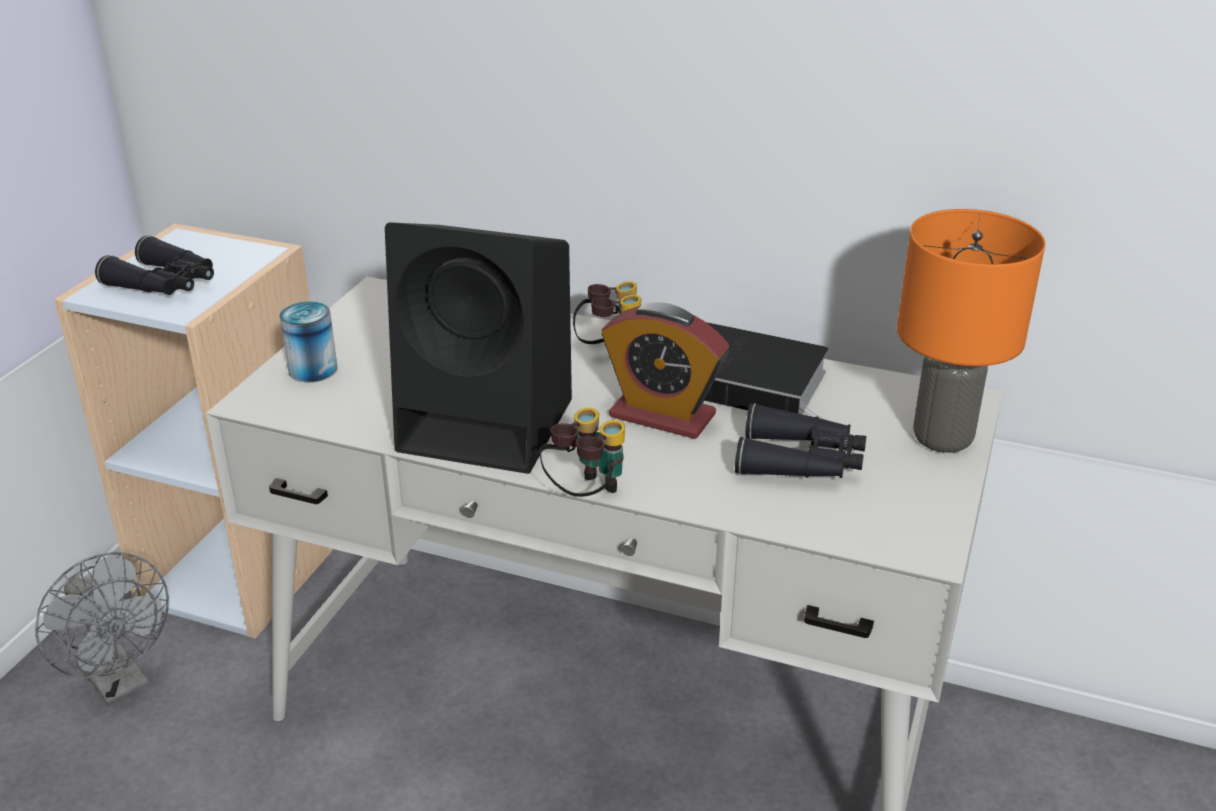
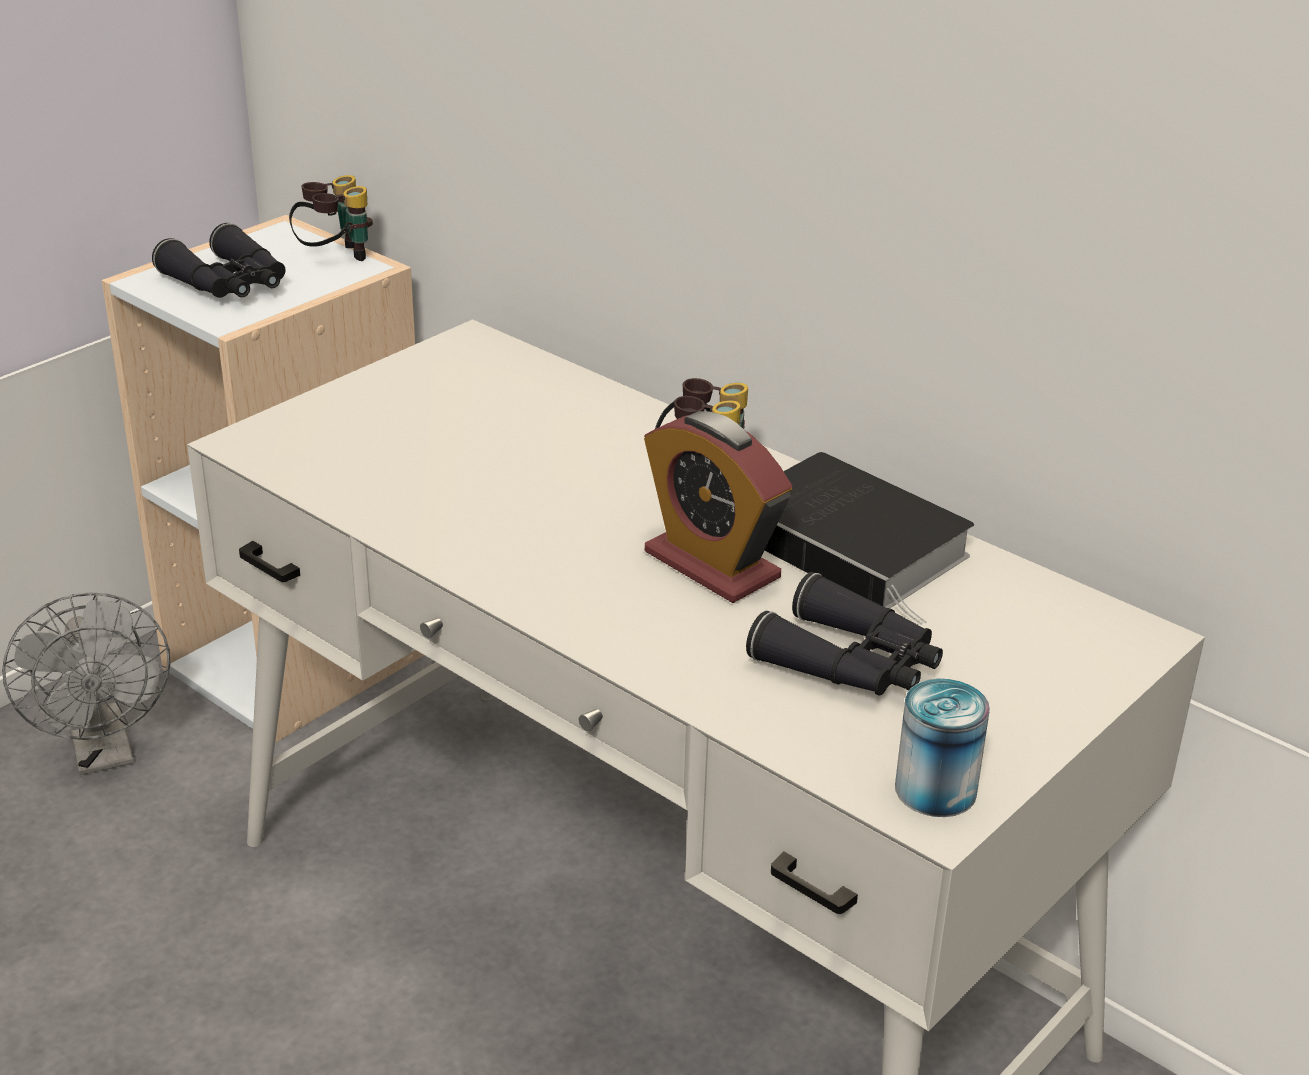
camera: 20 degrees right, 0 degrees up
can [280,302,338,382] -> can moved to [895,679,990,817]
black speaker [385,222,572,474] -> none
binoculars [540,408,625,497] -> binoculars moved to [289,175,373,261]
orange table lamp [897,209,1045,453] -> none

